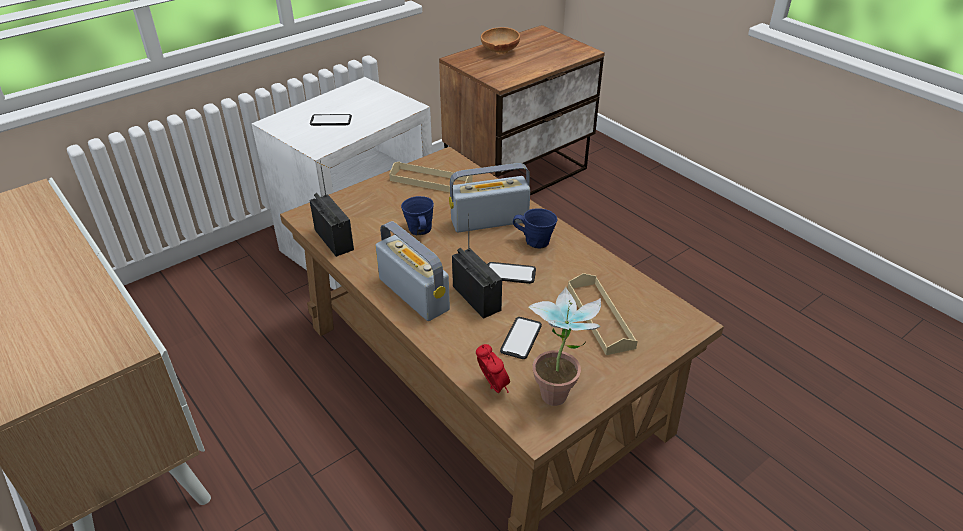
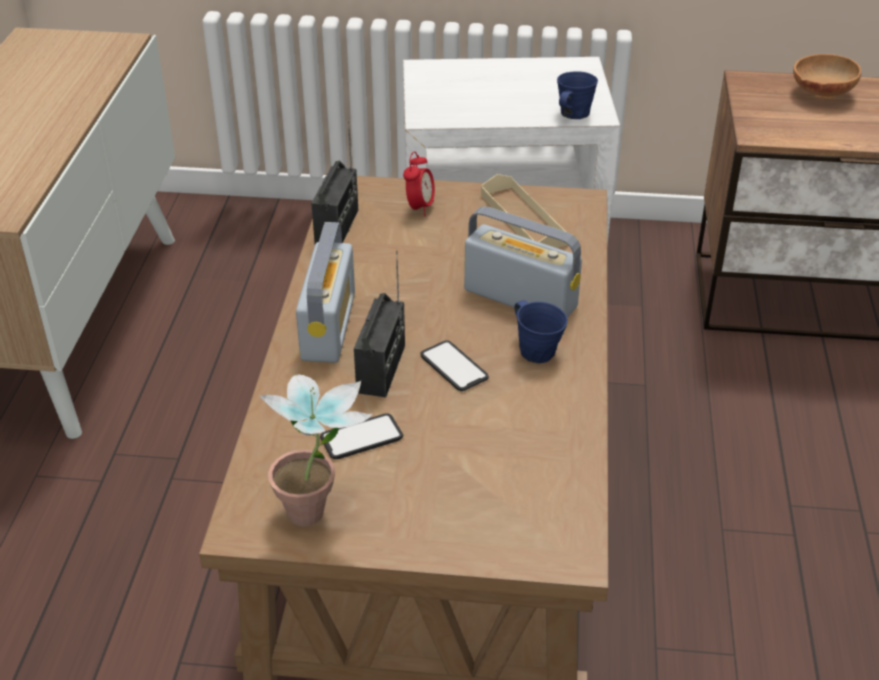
camera: 45 degrees right, 0 degrees up
phone [310,114,352,126] -> none
blue mug [401,196,434,235] -> blue mug moved to [557,71,598,119]
alarm clock [476,344,510,393] -> alarm clock moved to [403,151,435,216]
beige tray [568,273,638,355] -> none

